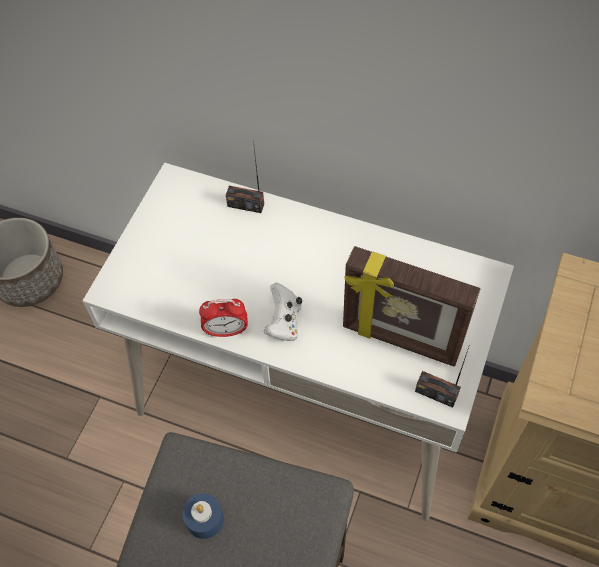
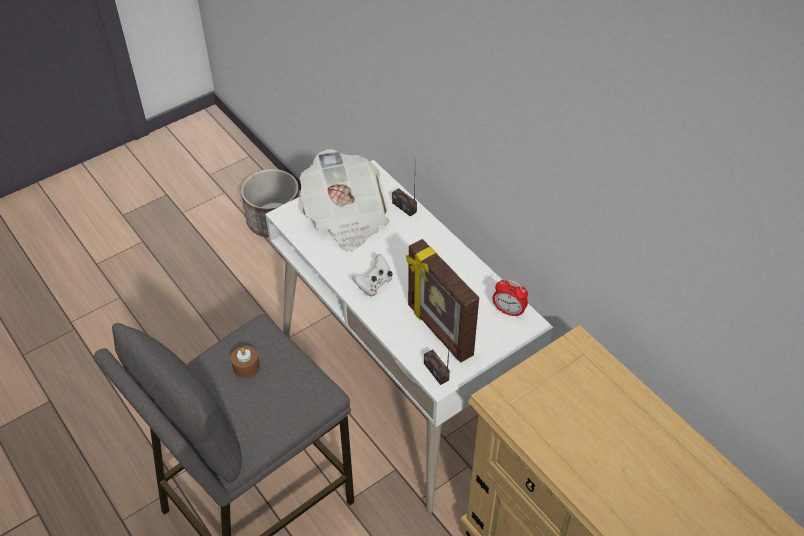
camera: 30 degrees right, 10 degrees down
blue candle [182,493,224,539] -> brown candle [231,346,260,378]
alarm clock [199,299,248,337] -> alarm clock moved to [493,279,528,318]
none -> newspaper [300,149,389,251]

